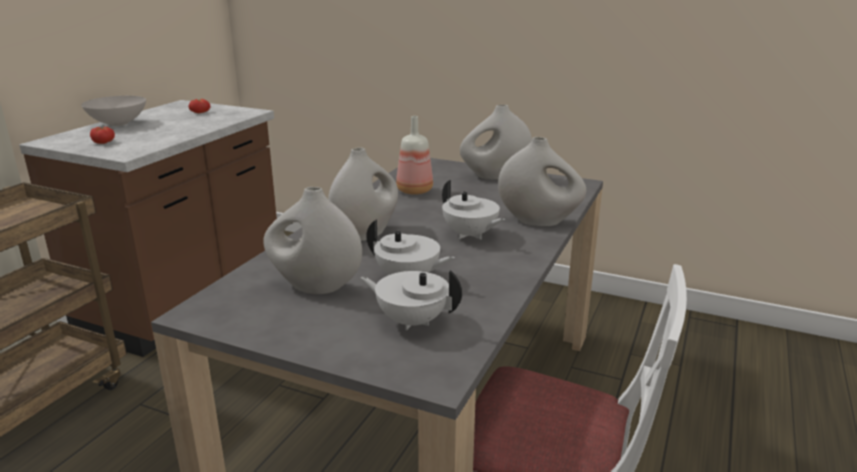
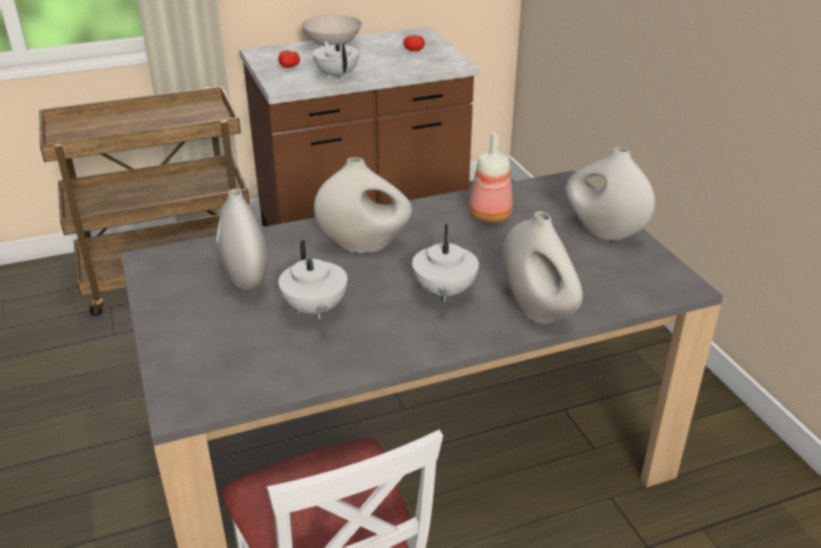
camera: 45 degrees right, 10 degrees up
white teapot [360,270,462,330] -> white teapot moved to [313,41,359,80]

